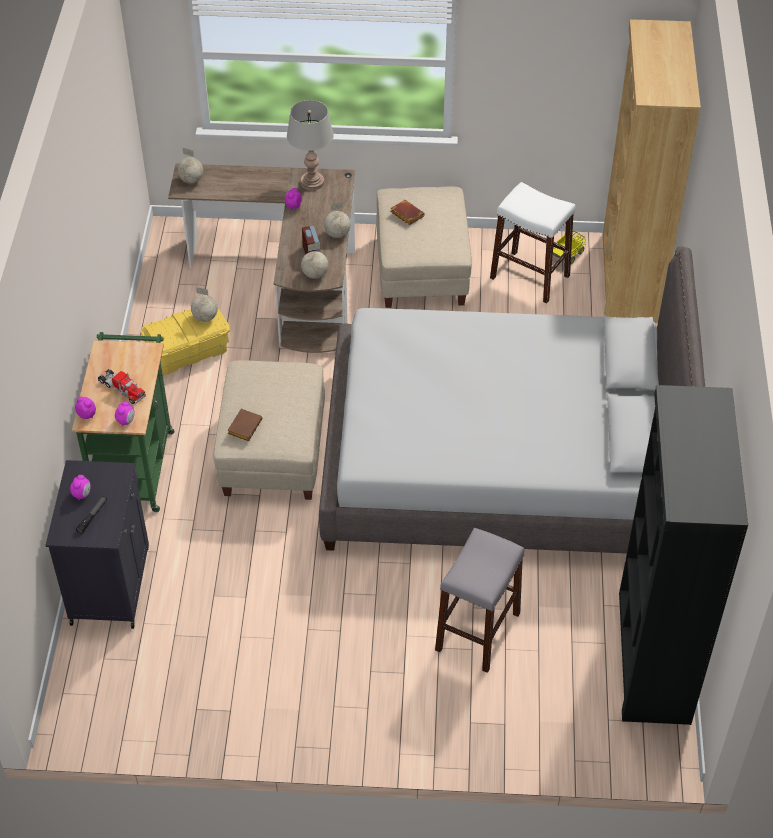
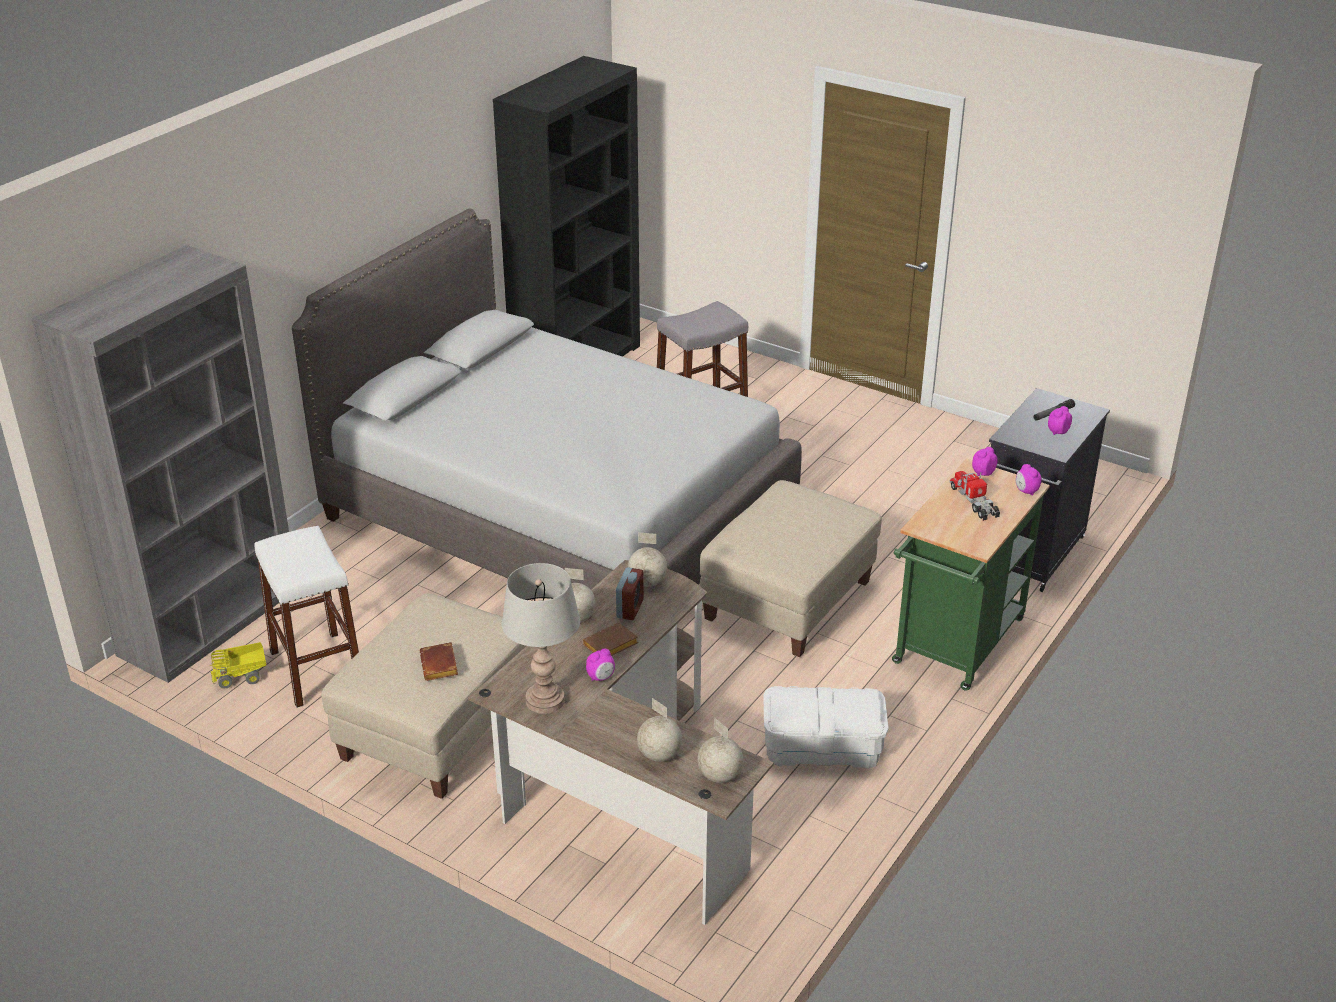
camera: 150 degrees left, 15 degrees down
yellow storage box [141,308,230,375] -> white storage box [763,686,889,769]
globe [191,287,218,322] -> globe moved to [637,698,682,762]
brown book [227,409,262,441] -> brown book moved to [583,622,638,656]
brown bookcase [603,20,701,323] -> grey bookcase [32,245,289,683]

